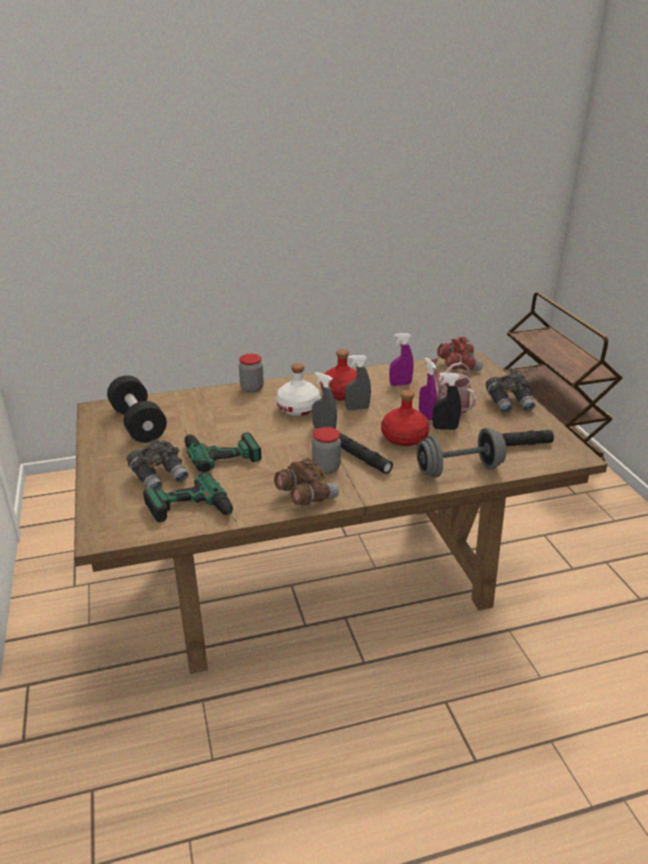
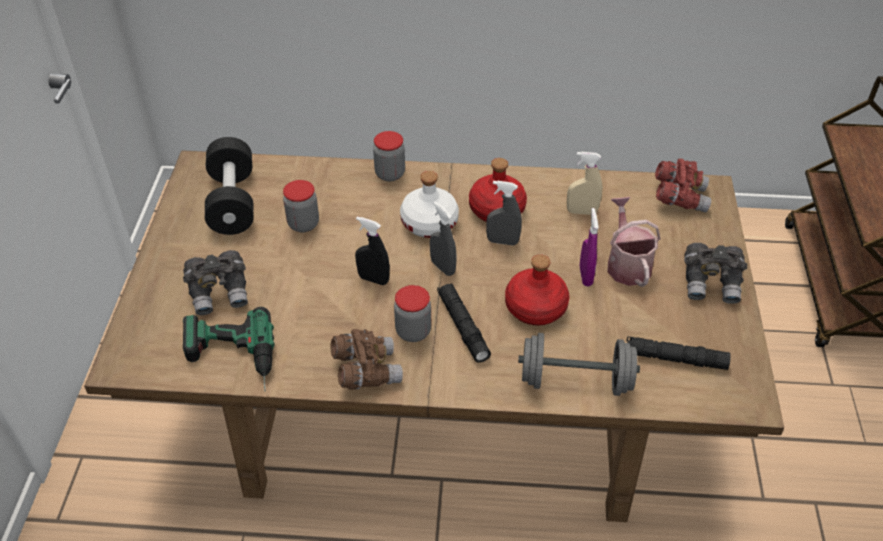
camera: 20 degrees right, 15 degrees up
power drill [185,431,262,473] -> none
purple spray bottle [389,333,414,386] -> beige spray bottle [567,152,602,215]
black spray bottle [433,373,461,430] -> black spray bottle moved to [355,216,390,285]
none -> jar [283,180,319,232]

